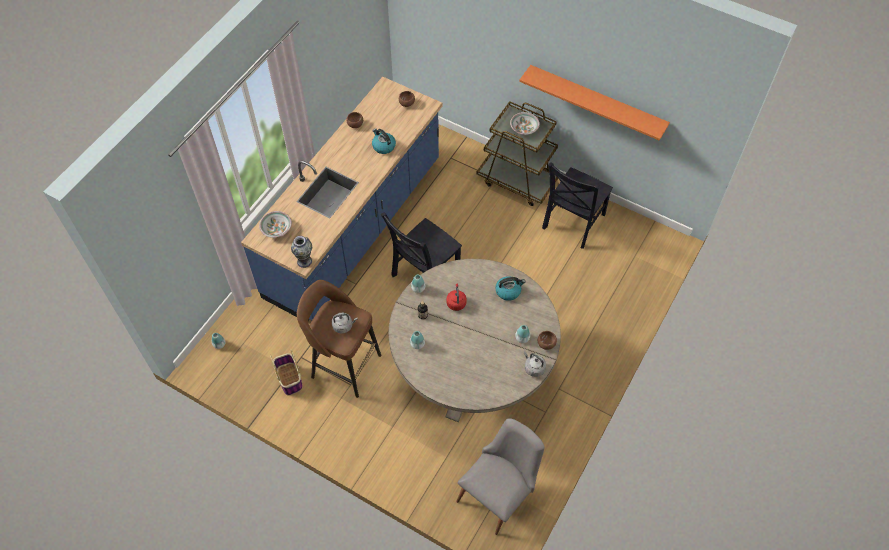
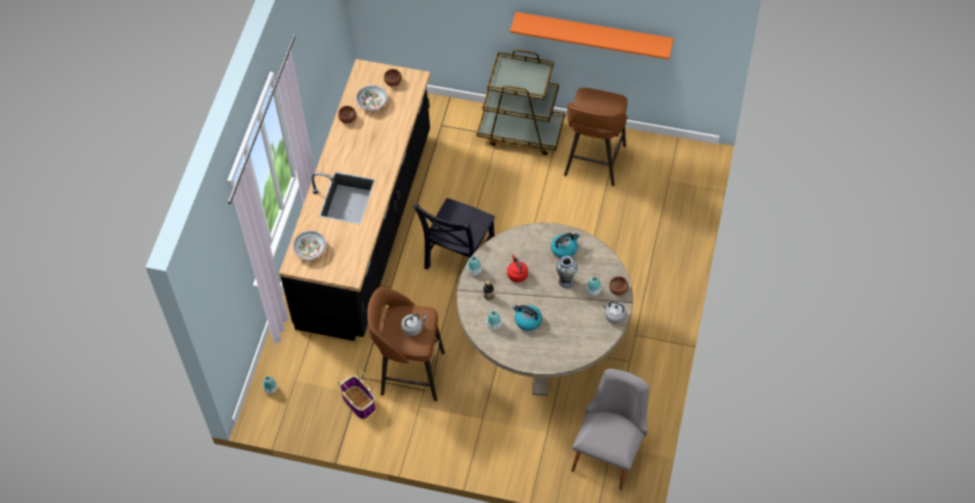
camera: 15 degrees left, 0 degrees up
blue counter [241,76,443,321] -> black counter [279,59,430,341]
vase [291,236,312,268] -> vase moved to [556,256,578,288]
kettle [372,128,396,154] -> kettle moved to [513,304,542,331]
bowl [510,112,540,135] -> bowl moved to [355,85,388,111]
black chair [542,162,613,249] -> brown stool [564,88,628,186]

